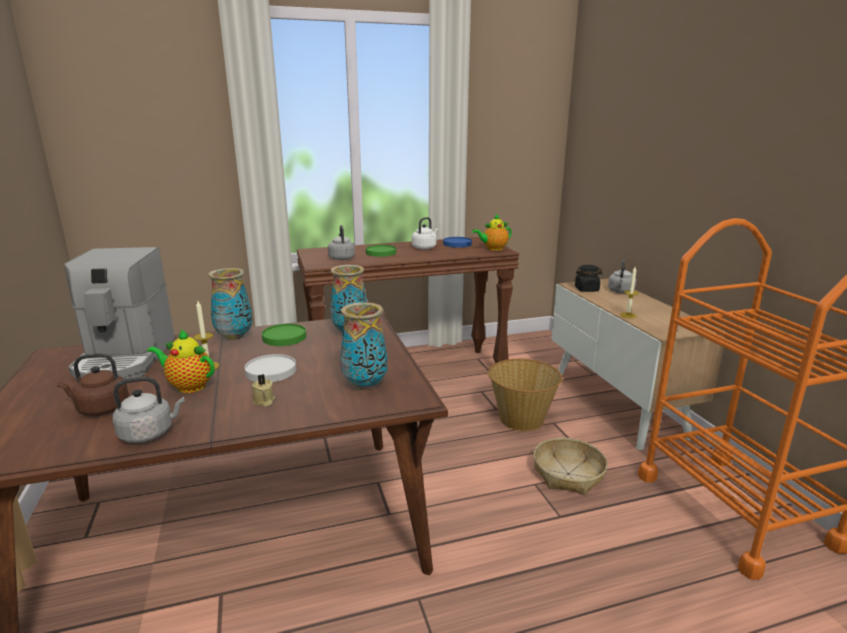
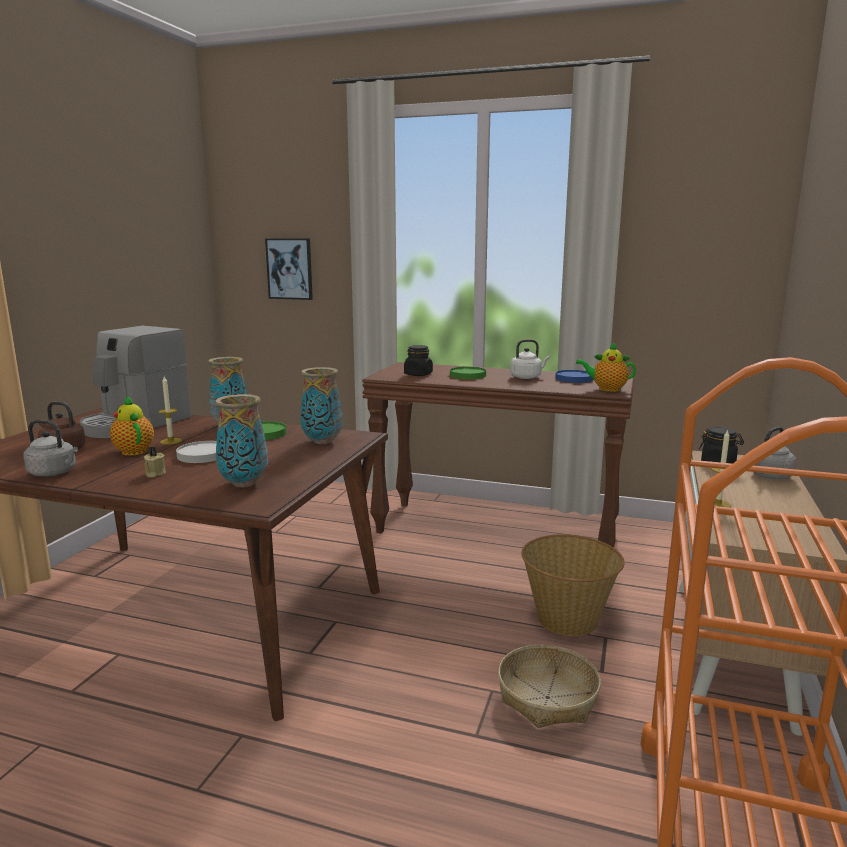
camera: 35 degrees right, 5 degrees down
grey kettle [328,225,355,260] -> black jar [404,345,433,376]
none -> picture [265,238,313,300]

